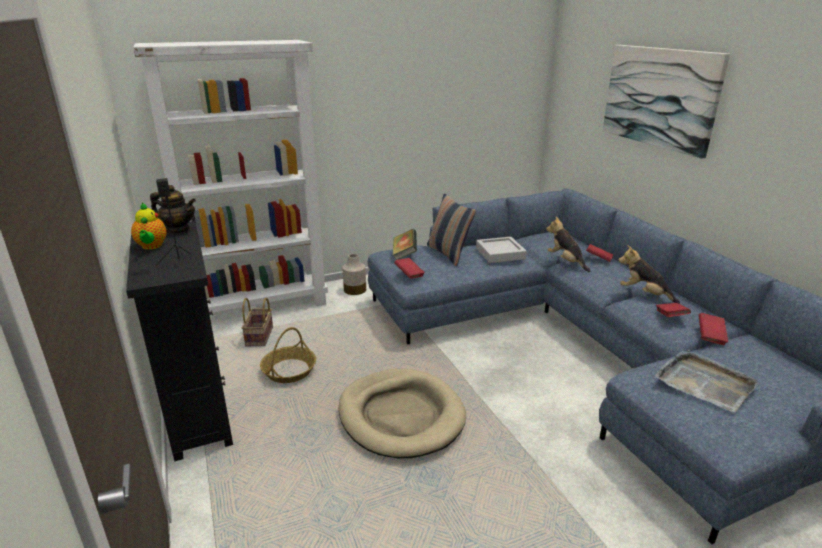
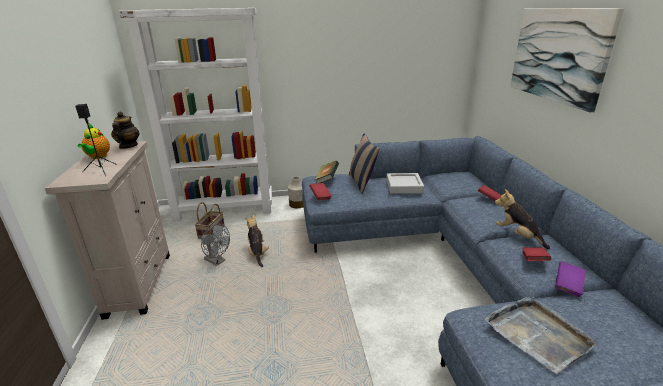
camera: 15 degrees right, 0 degrees up
black cabinet [126,221,233,462] -> beige cabinet [45,141,170,320]
teapot [150,185,196,233] -> teapot turned 120 degrees counterclockwise [111,112,140,149]
basket [260,327,316,383] -> grey fan [201,224,230,266]
beige dog bed [338,369,466,458] -> none
plush toy [546,216,590,272] -> plush toy moved to [245,215,269,267]
red book [698,313,728,345] -> purple book [555,261,586,297]

